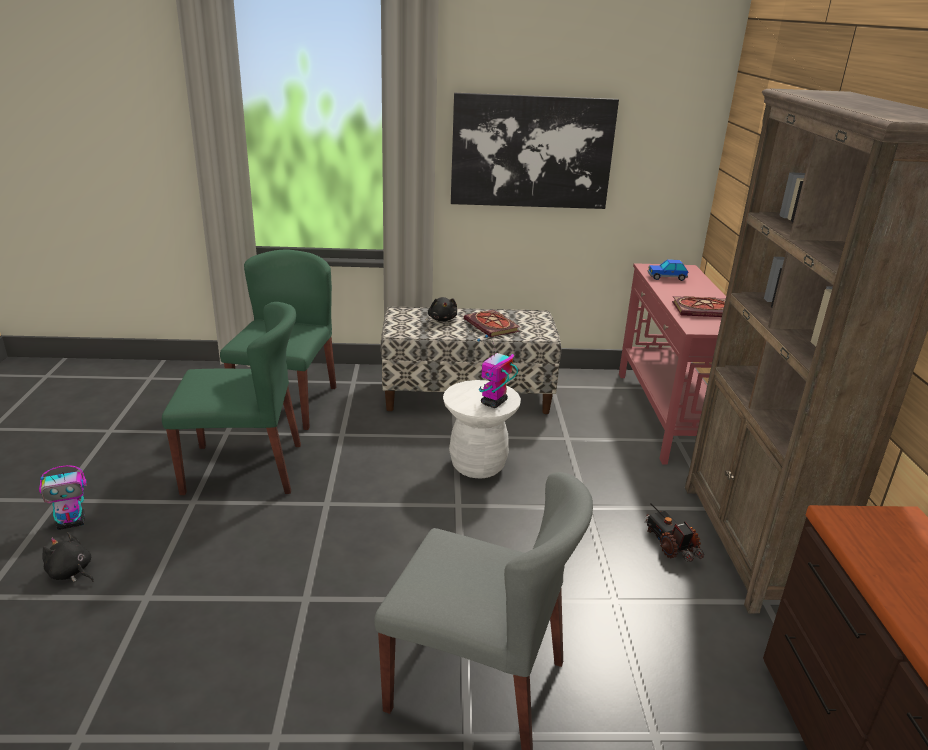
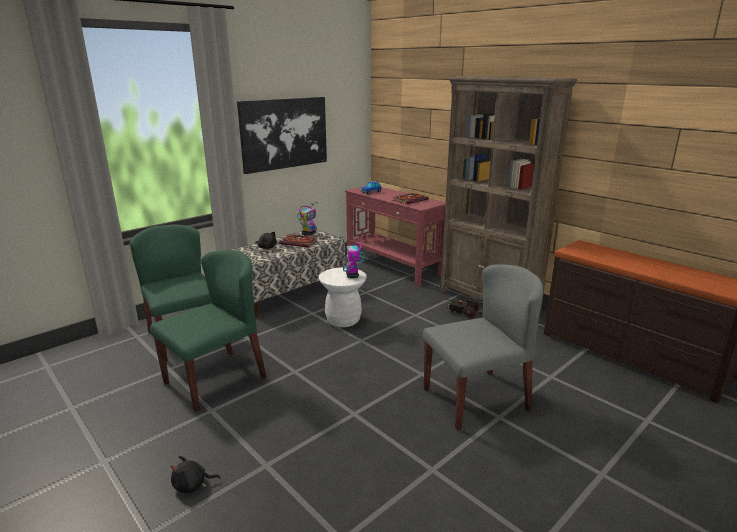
camera: 40 degrees left, 5 degrees down
toy robot [39,465,87,530] -> toy robot moved to [297,202,318,236]

